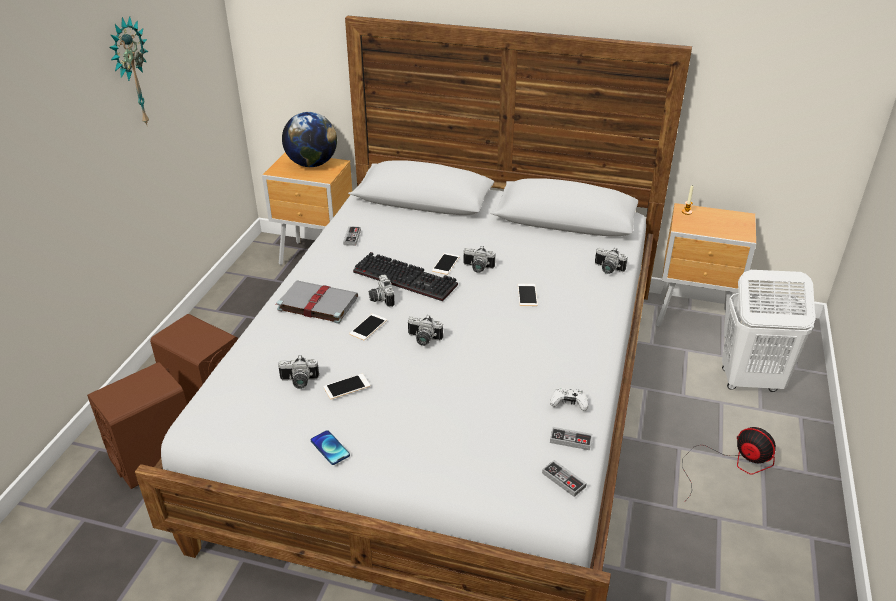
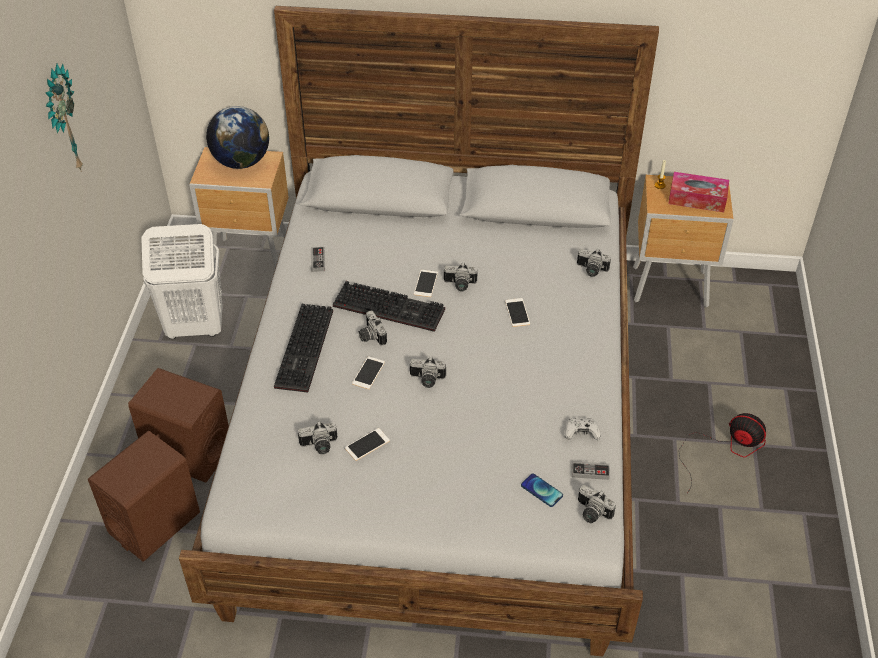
camera: 10 degrees left, 10 degrees up
grey book [276,280,358,324] -> keyboard [274,304,333,393]
phone [311,430,350,465] -> phone moved to [521,473,563,507]
game controller [542,460,587,497] -> camera [578,485,616,523]
white laundry basket [722,270,815,392] -> white laundry basket moved to [141,224,223,339]
none -> tissue box [668,172,729,212]

